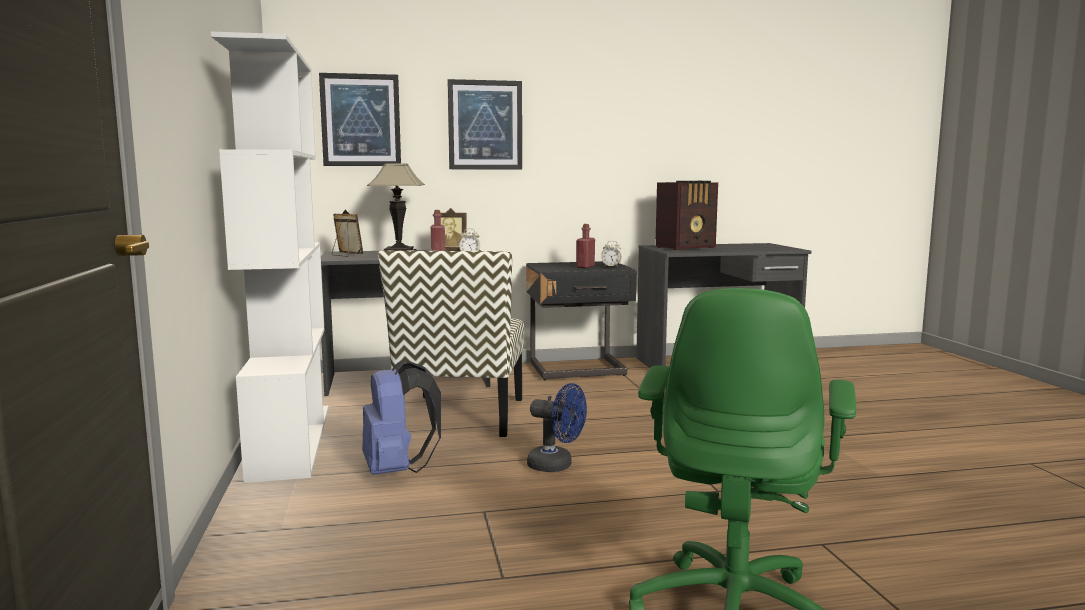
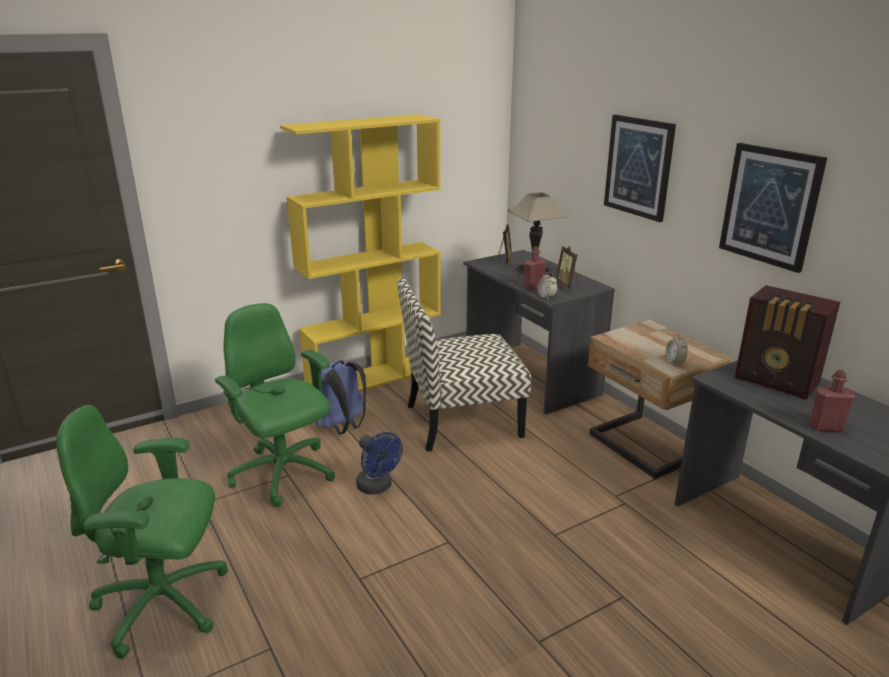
camera: 70 degrees right, 15 degrees up
white bookcase [211,32,329,483] -> yellow bookcase [280,114,441,391]
picture [319,73,401,166] -> picture moved to [719,143,827,273]
black nightstand [526,261,637,380] -> beige nightstand [588,320,731,479]
blue fan [527,383,587,472] -> blue fan turned 45 degrees counterclockwise [356,432,403,494]
red bottle [576,224,595,268] -> red bottle moved to [810,370,855,432]
none -> green office chair [215,303,335,507]

